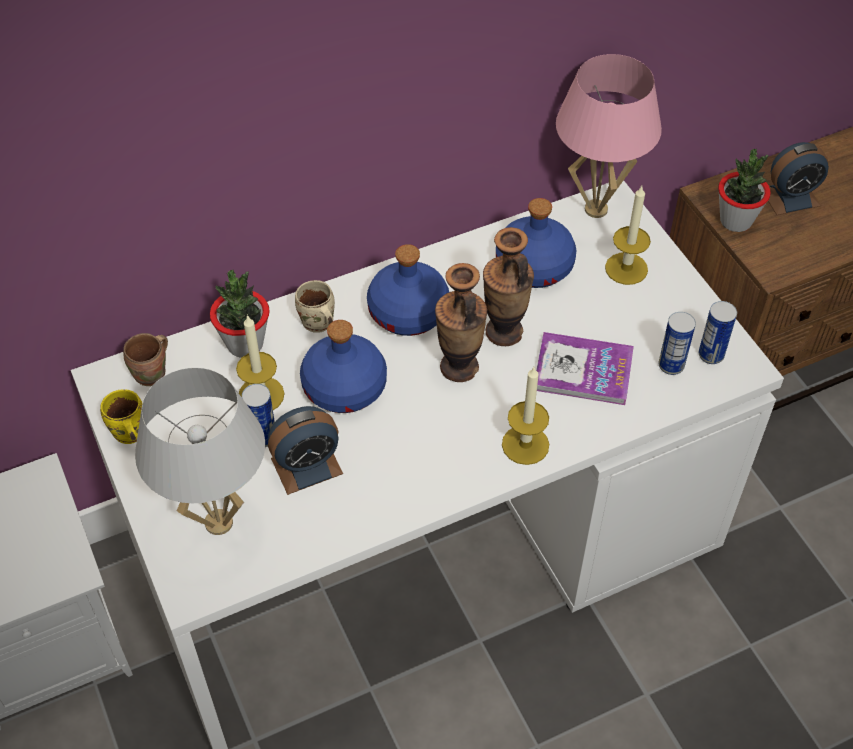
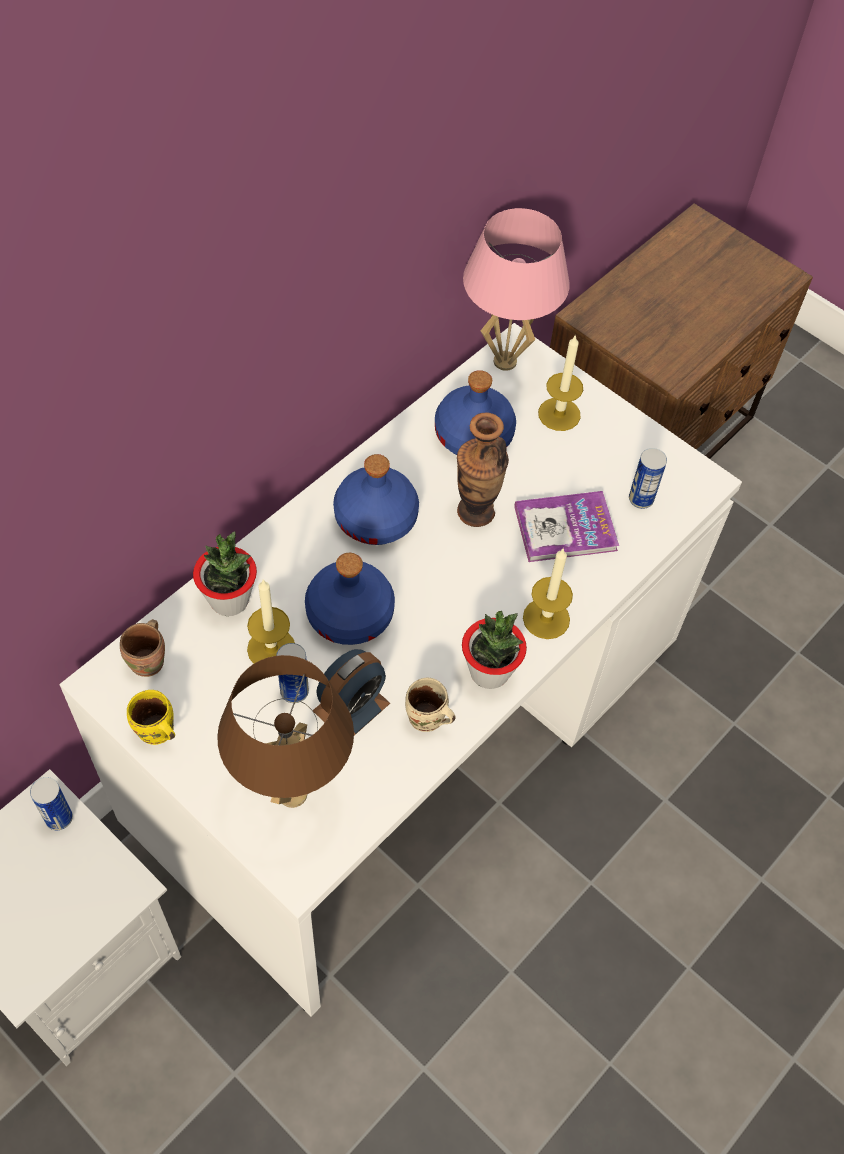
camera: 25 degrees left, 5 degrees up
white table lamp [135,368,265,535] -> brown table lamp [217,655,354,808]
beige mug [295,280,335,333] -> beige mug moved to [405,678,456,732]
vase [435,263,487,382] -> none
can [698,301,737,364] -> can moved to [30,777,73,830]
potted plant [718,149,771,232] -> potted plant moved to [462,611,527,689]
alarm clock [768,142,829,215] -> none

